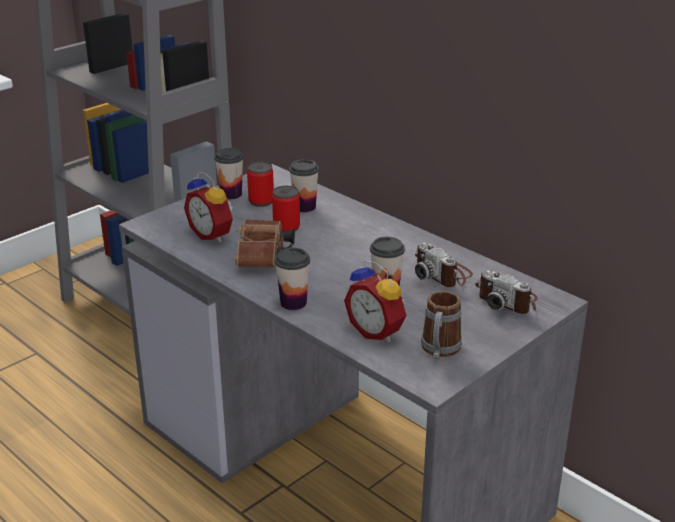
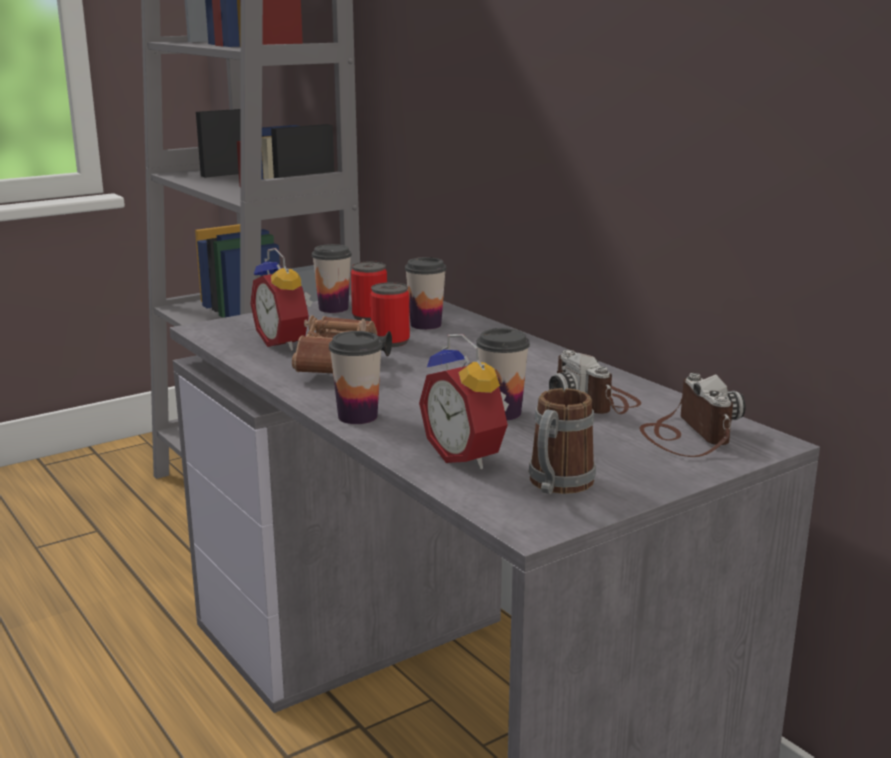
camera: 10 degrees right, 10 degrees down
camera [475,270,538,314] -> camera turned 150 degrees counterclockwise [640,373,746,457]

